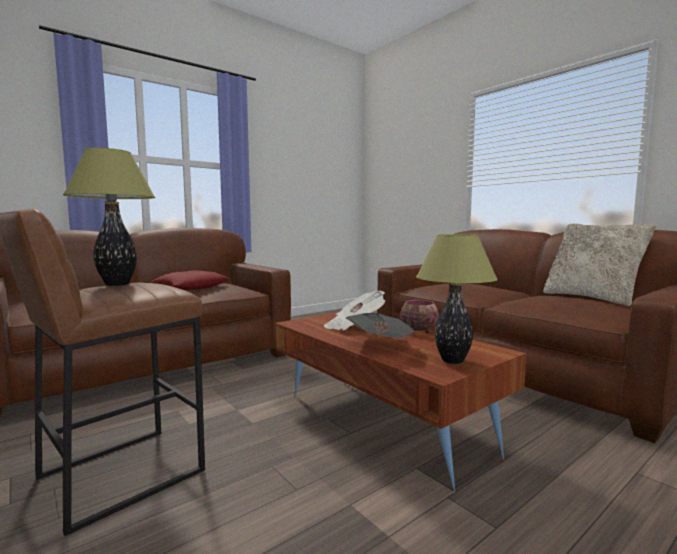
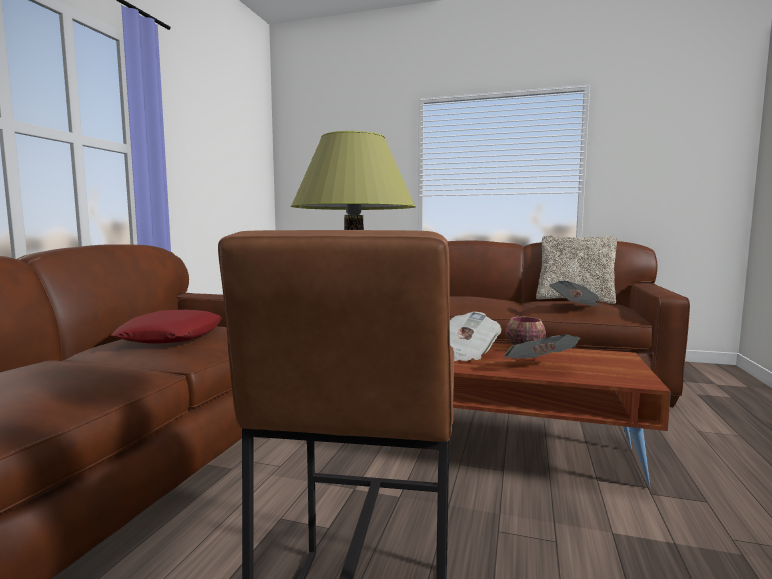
camera: 35 degrees left, 0 degrees up
table lamp [416,234,498,364] -> none
none -> newspaper [550,281,600,306]

